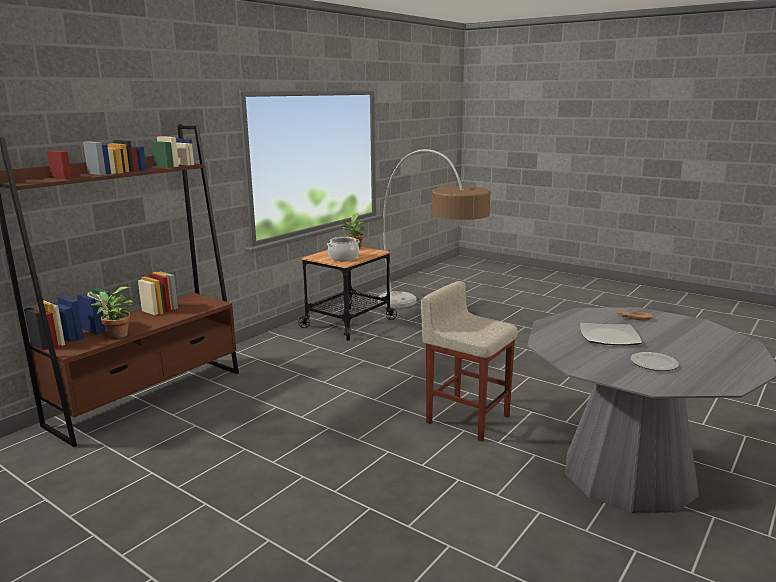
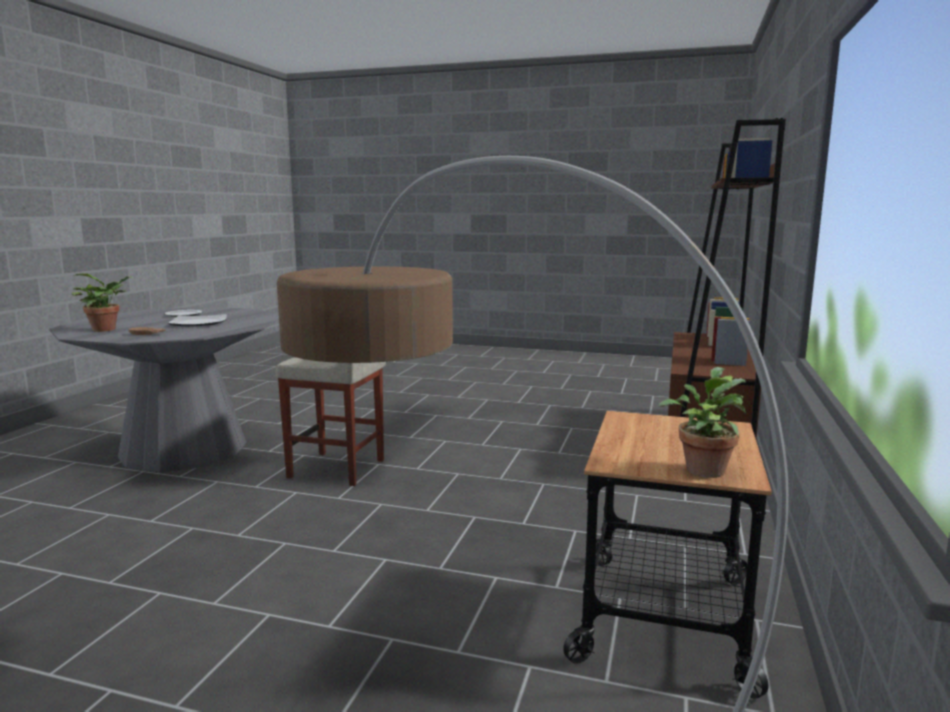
camera: 160 degrees right, 5 degrees down
potted plant [87,287,135,339] -> potted plant moved to [71,273,133,332]
cooking pot [326,237,360,261] -> none

